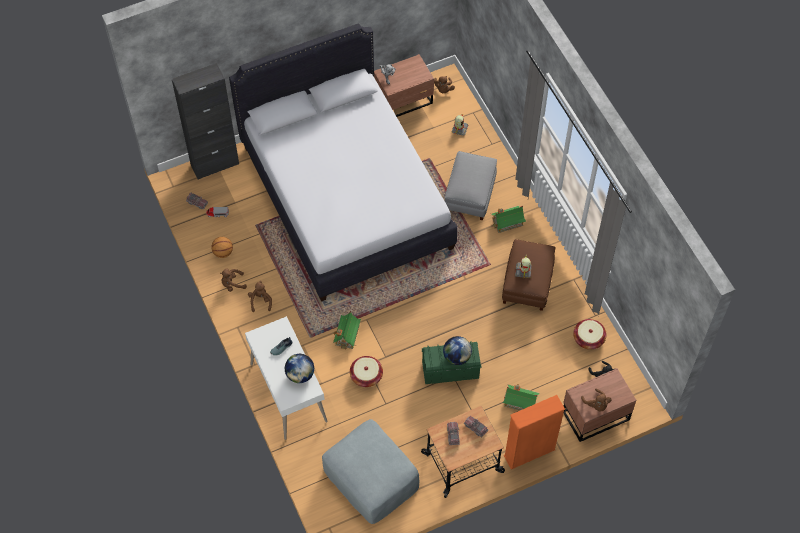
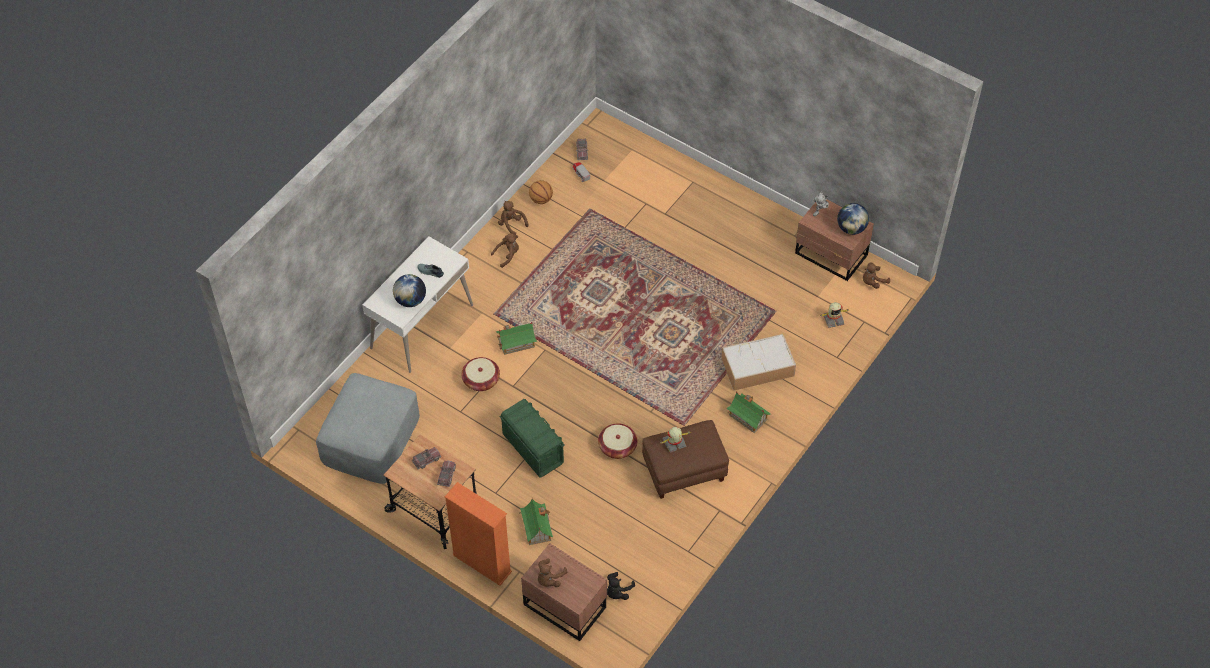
camera: 60 degrees right, 5 degrees down
black cabinet [172,63,239,180] -> none
white bed [229,24,458,302] -> none
globe [443,336,472,365] -> globe moved to [837,203,869,235]
grey ottoman [444,151,497,220] -> storage box [721,334,796,391]
basket [573,319,607,350] -> basket moved to [598,423,637,459]

